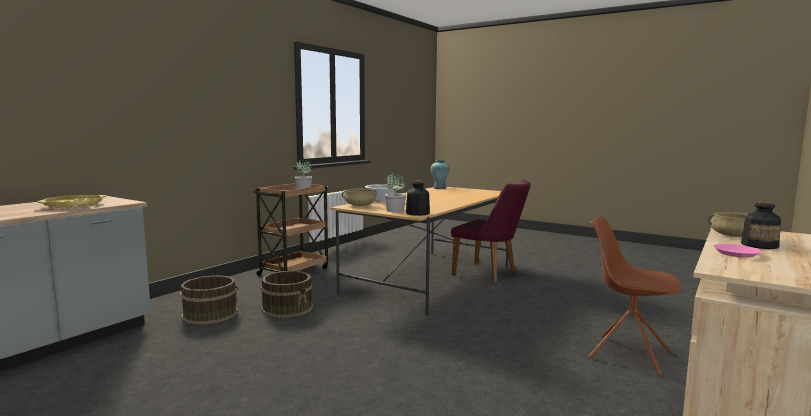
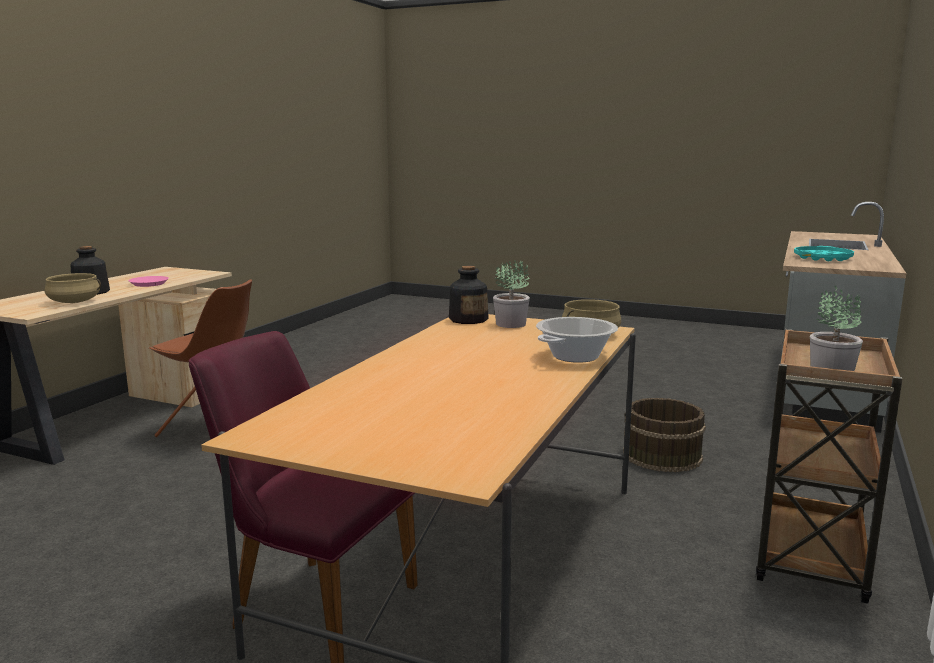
camera: 170 degrees right, 5 degrees up
yellow tray [37,195,106,209] -> turquoise tray [794,246,854,261]
brown bucket [180,275,238,324] -> none
turquoise vase [431,160,449,189] -> none

